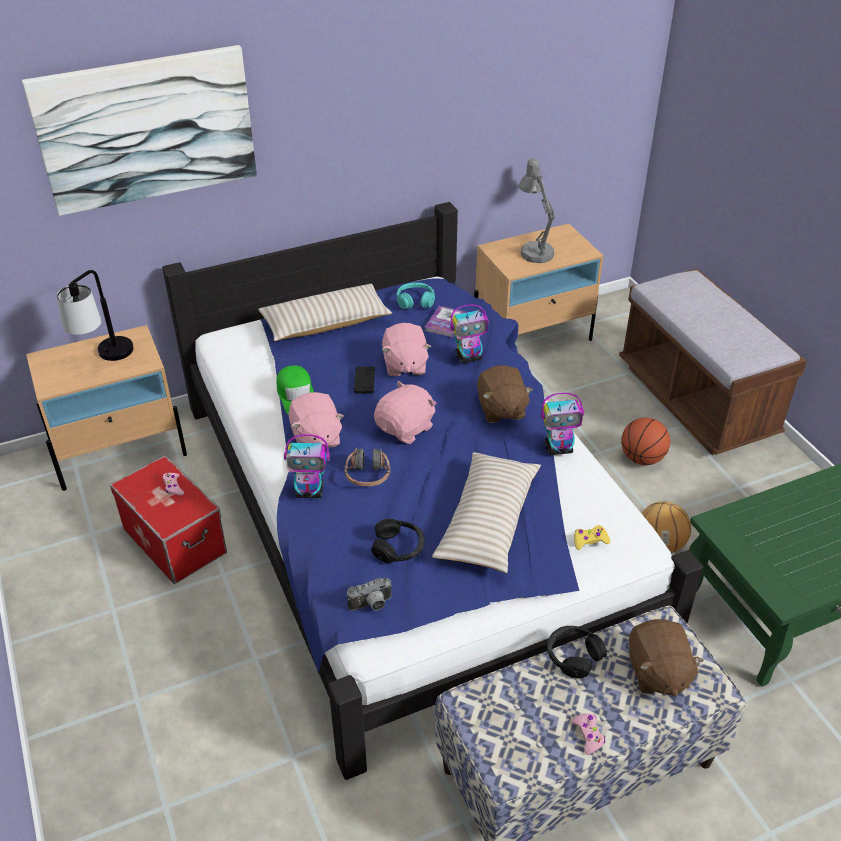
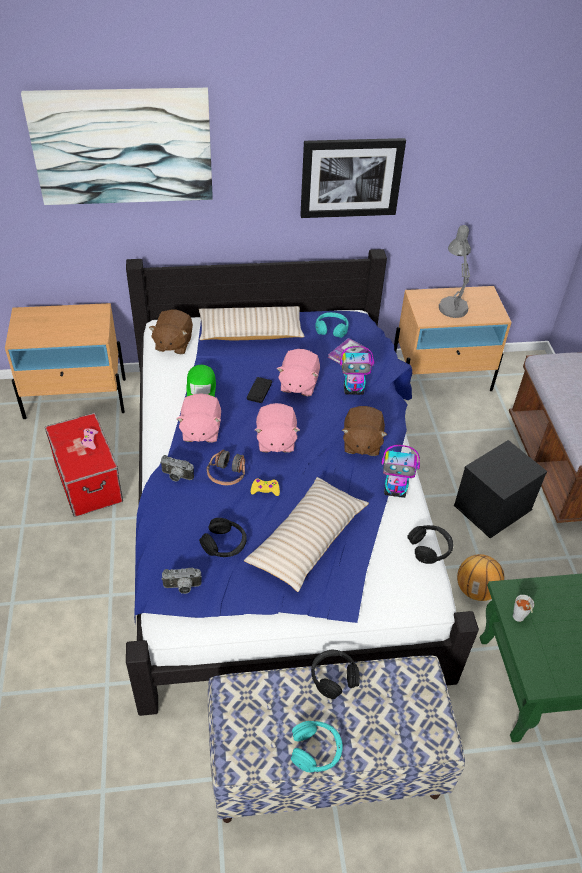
camera: 15 degrees right, 5 degrees up
table lamp [57,270,134,361] -> none
toy robot [284,434,330,498] -> camera [160,455,194,482]
pink plush toy [374,381,437,444] -> pink plush toy turned 120 degrees clockwise [255,403,300,453]
pink game controller [572,713,605,755] -> turquoise headphones [291,721,343,773]
yellow game controller [574,525,610,550] -> yellow game controller moved to [251,478,280,496]
basketball [621,418,670,465] -> black storage box [454,440,547,538]
brown plush toy [629,619,704,696] -> brown plush toy moved to [149,310,193,354]
none -> picture [300,138,406,218]
none -> black headphones [407,525,453,564]
none -> grey cup [513,595,534,622]

